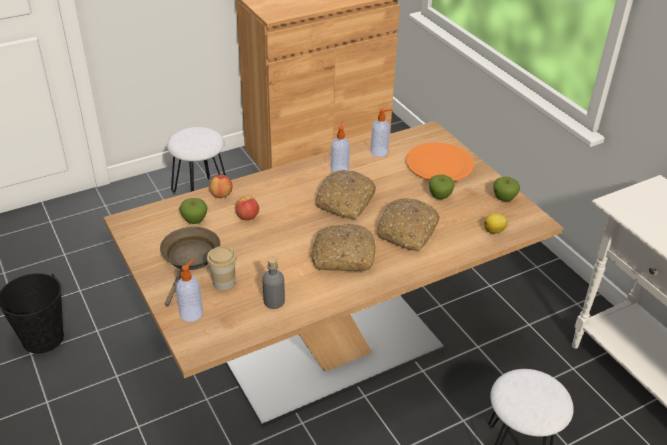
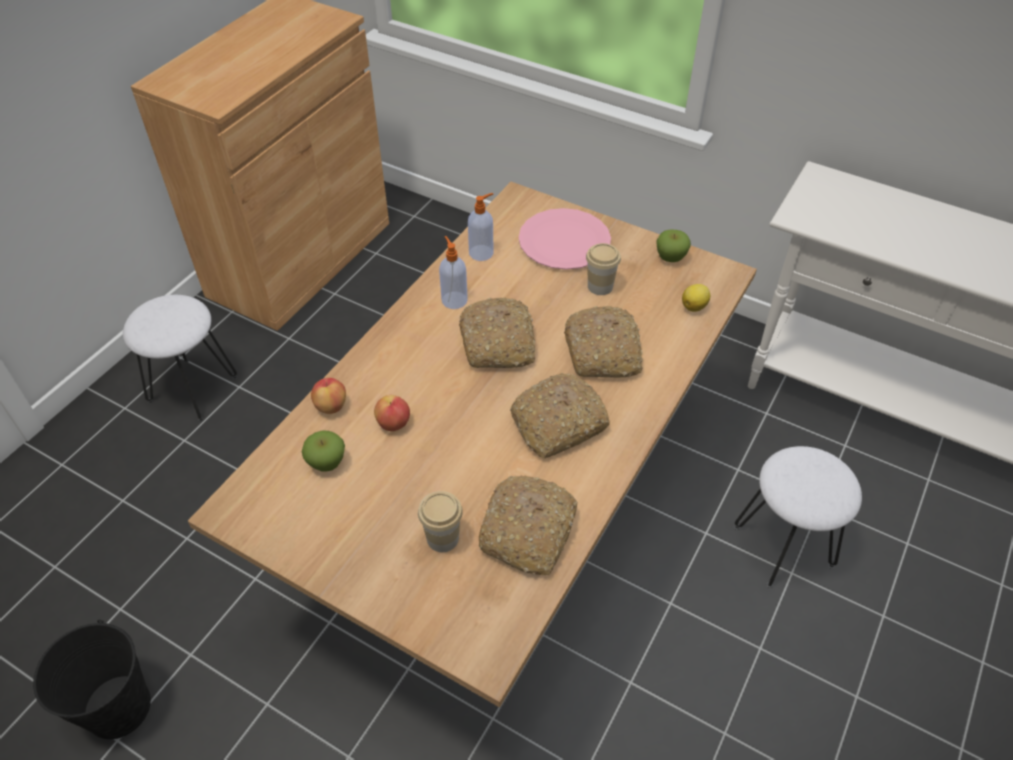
camera: 30 degrees left, 10 degrees up
brown frying pan [160,227,220,307] -> none
soap dispenser [176,259,203,322] -> none
grey bottle [262,257,285,309] -> bread [479,475,577,575]
orange plate [406,142,474,181] -> pink plate [518,208,611,270]
apple [429,175,455,199] -> cup [586,243,621,295]

